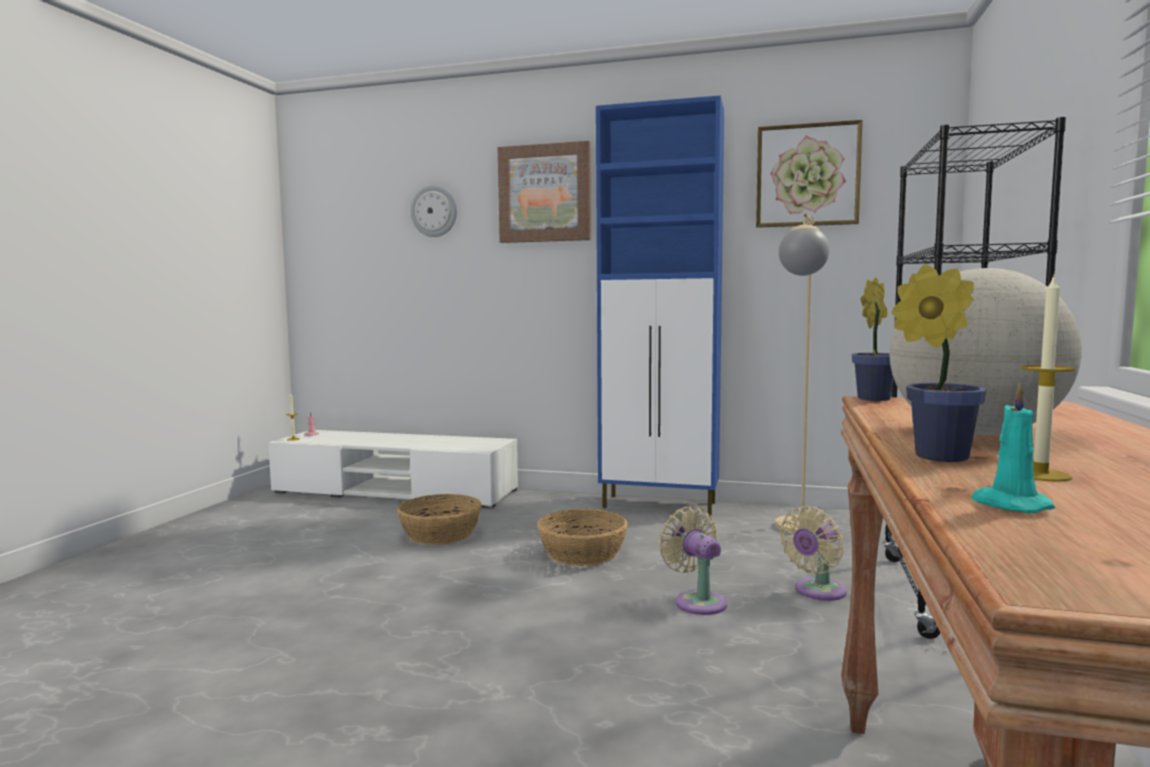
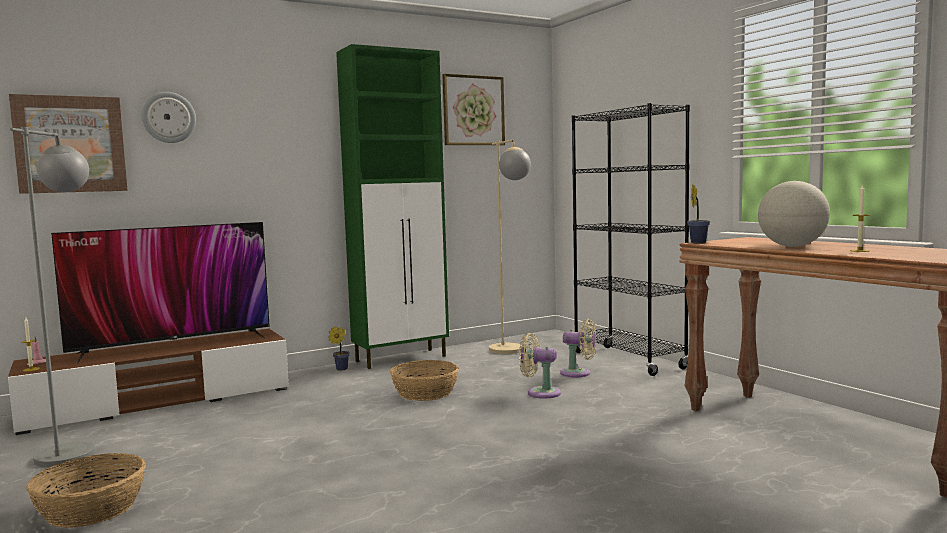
camera: 45 degrees left, 0 degrees up
white tv stand [268,430,518,508] -> brown tv stand [8,329,289,435]
basket [397,494,482,545] -> basket moved to [26,453,146,528]
picture [498,141,591,243] -> picture moved to [9,94,128,194]
blue cabinet [596,96,724,516] -> green cabinet [336,44,449,369]
beige fan [780,506,847,601] -> beige fan turned 75 degrees counterclockwise [560,319,596,377]
potted plant [891,264,986,462] -> potted plant moved to [328,326,350,370]
turquoise candle [971,383,1055,513] -> none
none -> grey floor lamp [10,127,95,467]
none -> television [51,222,270,364]

